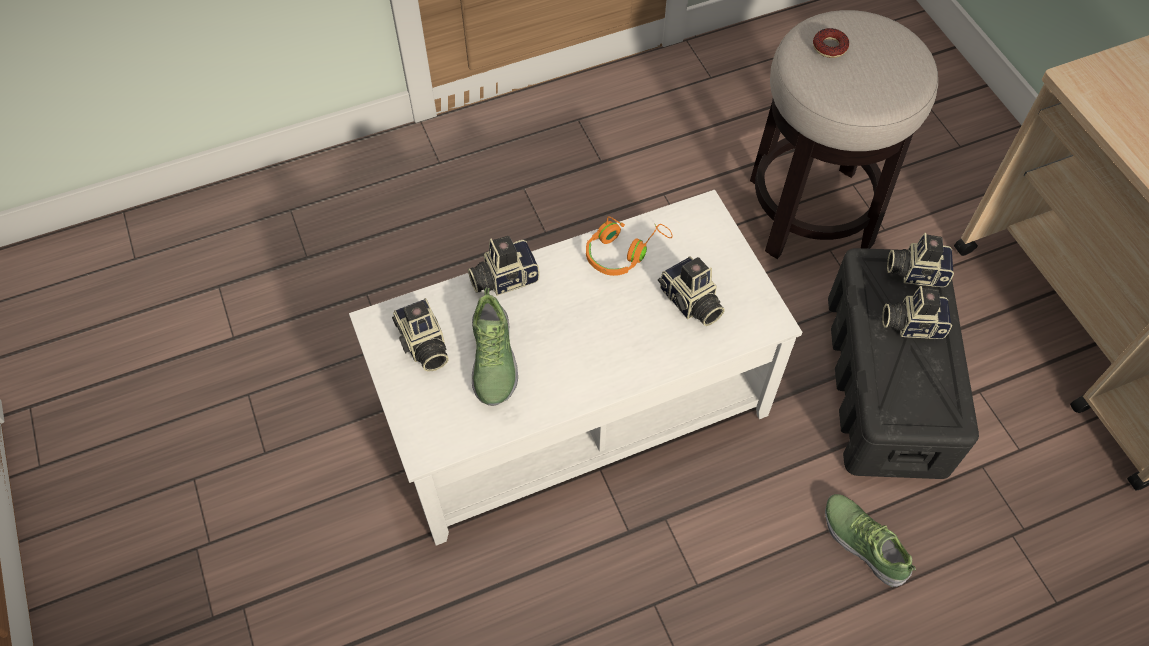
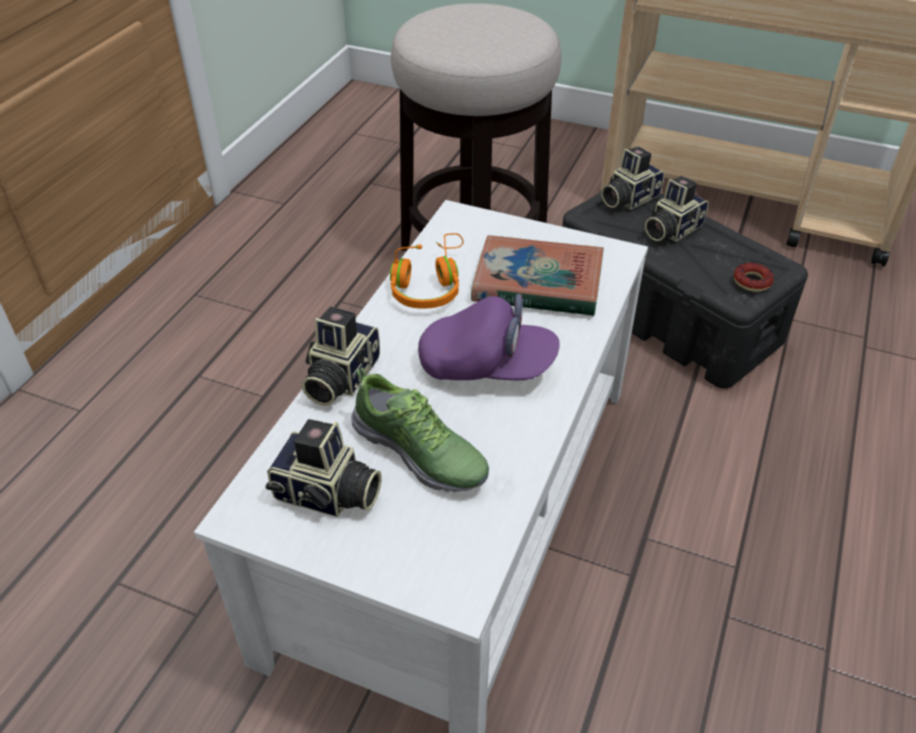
camera: 45 degrees left, 15 degrees down
camera [658,256,725,326] -> book [471,235,604,316]
donut [813,28,849,58] -> donut moved to [734,262,774,292]
shoe [825,494,916,587] -> none
none -> purple cap [418,294,560,380]

